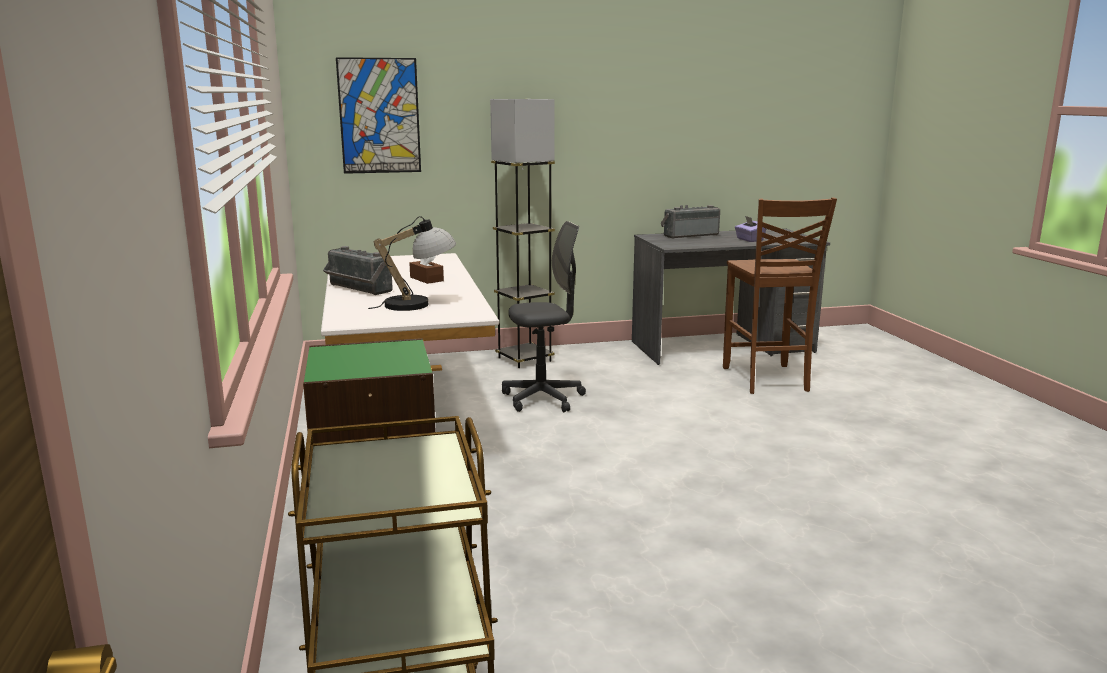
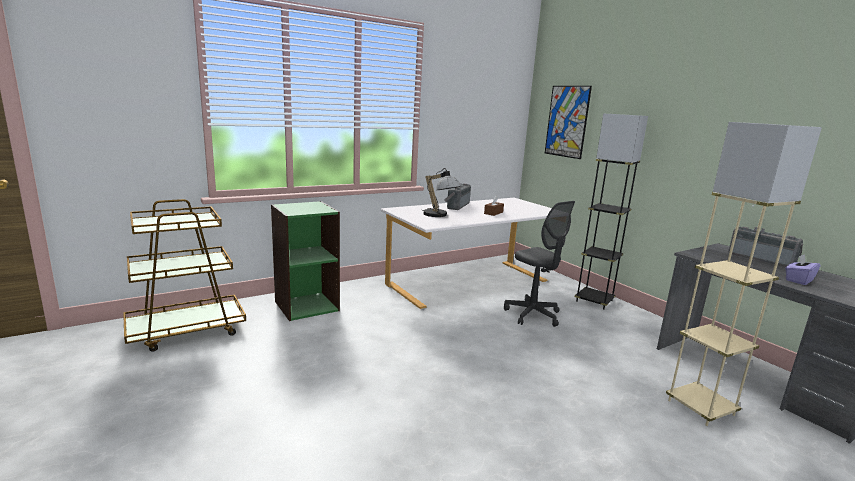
camera: 70 degrees right, 0 degrees up
brown chair [723,197,837,394] -> beige floor lamp [666,122,822,426]

